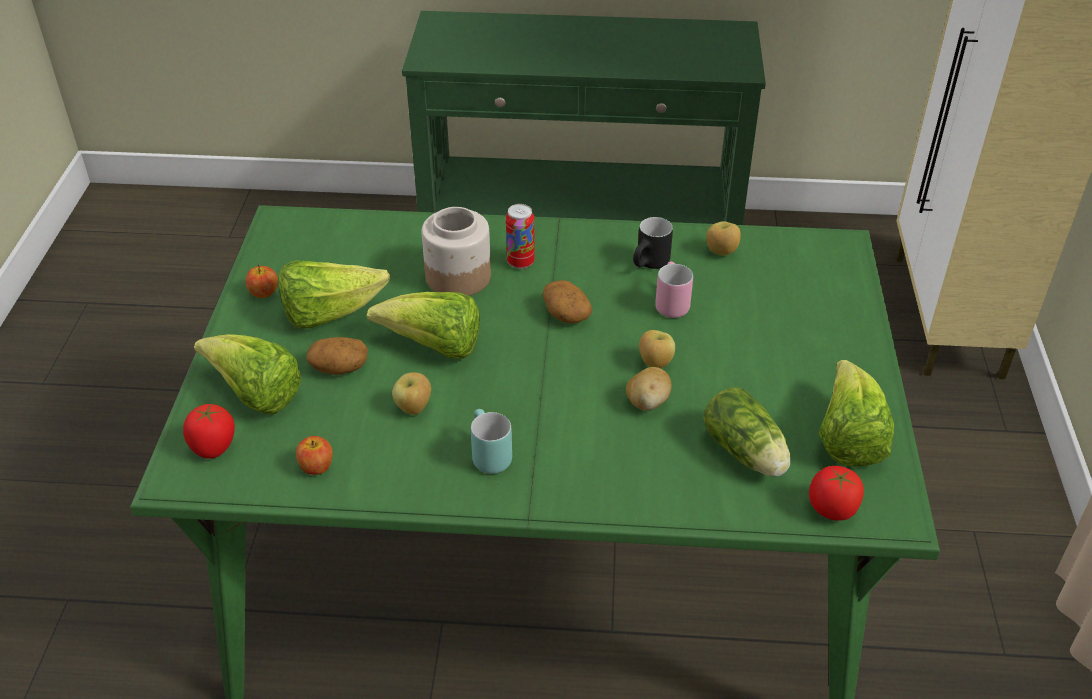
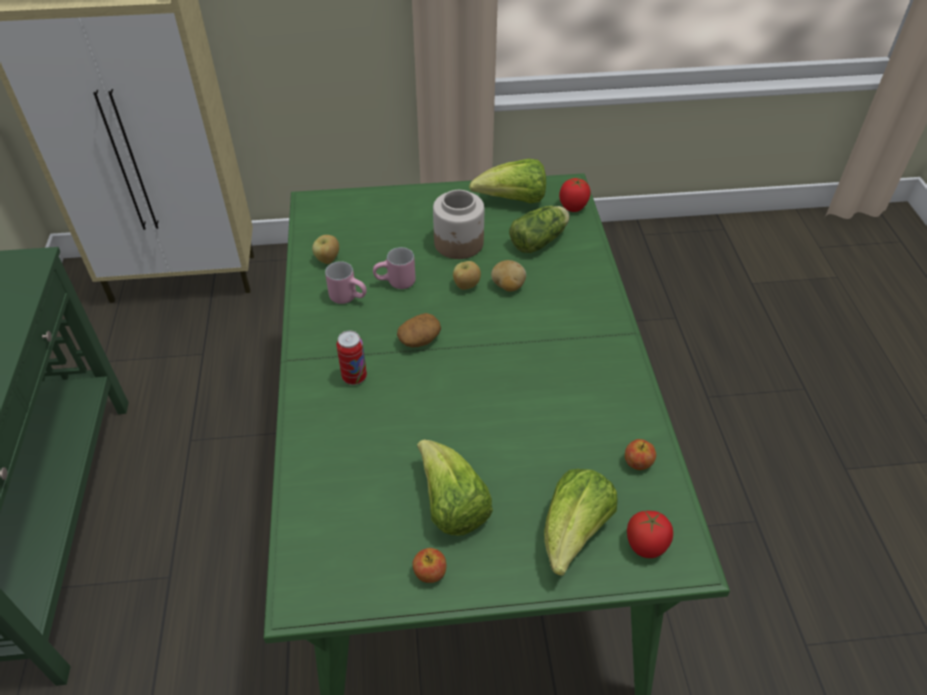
camera: 100 degrees left, 5 degrees up
potato [307,337,368,375] -> none
lettuce [367,292,480,359] -> none
apple [392,372,431,415] -> none
jar [422,207,491,296] -> jar moved to [433,190,484,259]
turquoise mug [471,409,512,474] -> none
black mug [633,217,673,269] -> pink mug [325,261,367,304]

